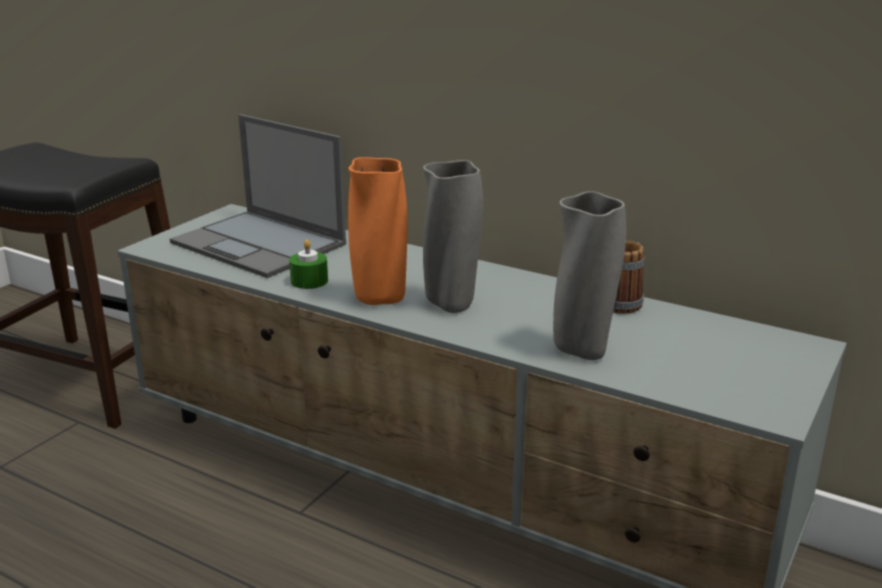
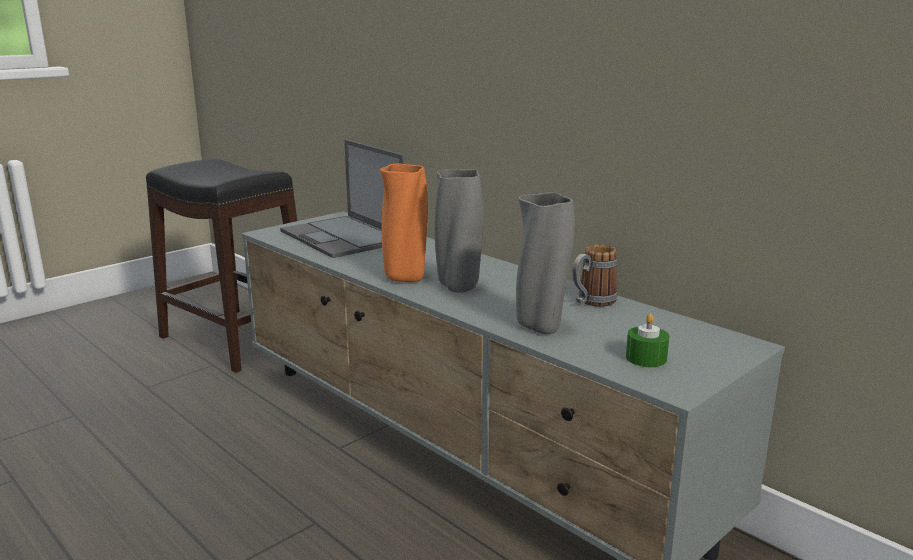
camera: 15 degrees right, 5 degrees down
green candle [289,240,328,289] -> green candle moved to [626,314,669,367]

